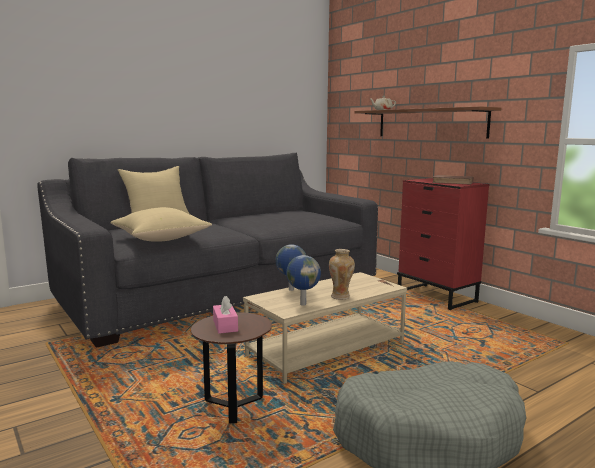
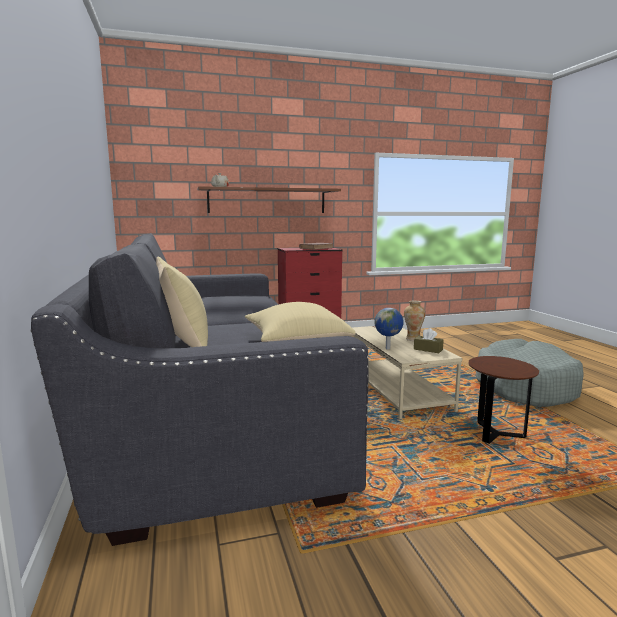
camera: 70 degrees left, 0 degrees up
pink tissue box [213,296,238,334] -> none
globe [286,255,321,306] -> brown tissue box [414,328,444,353]

